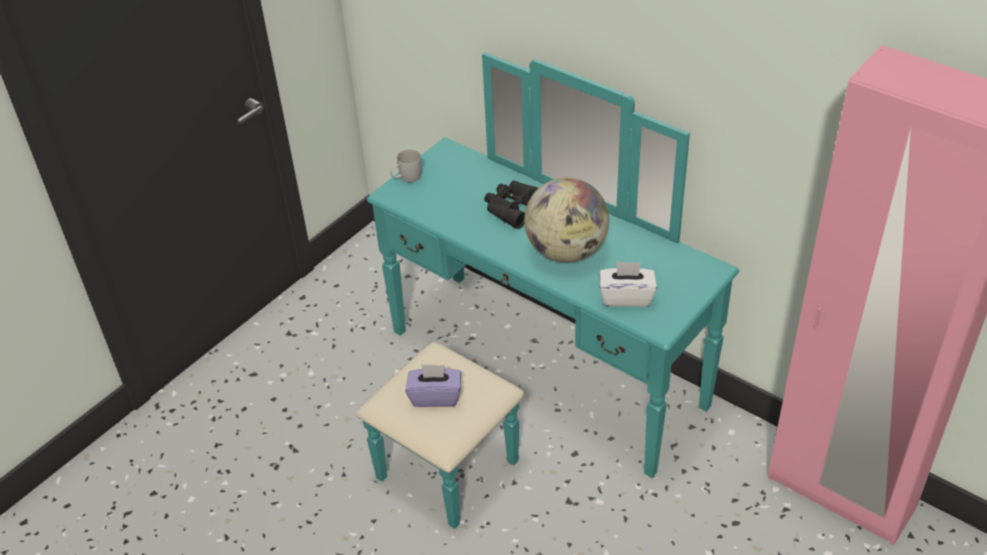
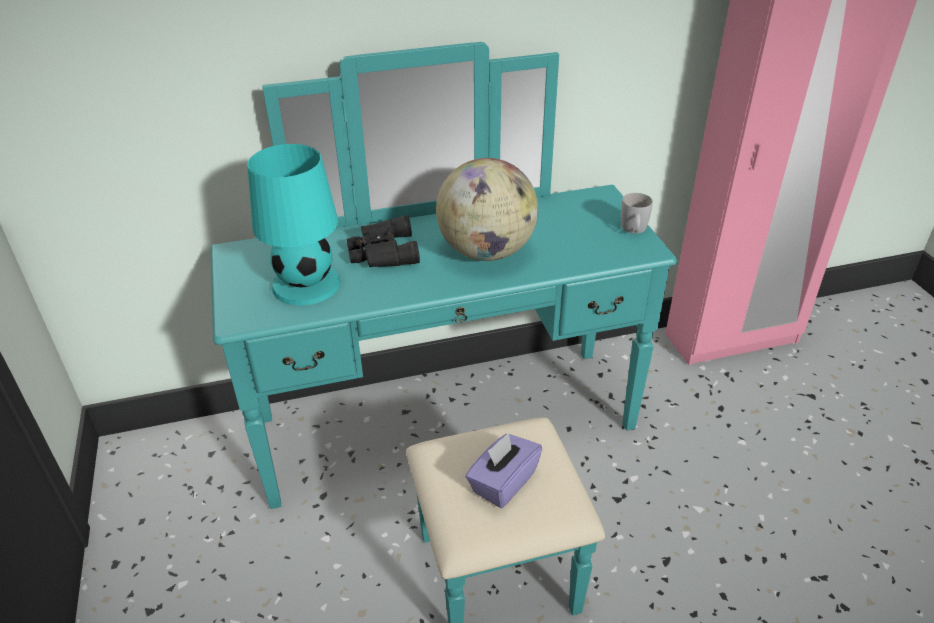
camera: 55 degrees left, 5 degrees down
white mug [390,149,422,183] -> white mug moved to [621,193,653,234]
white tissue box [600,261,657,307] -> none
none -> turquoise table lamp [247,144,340,305]

